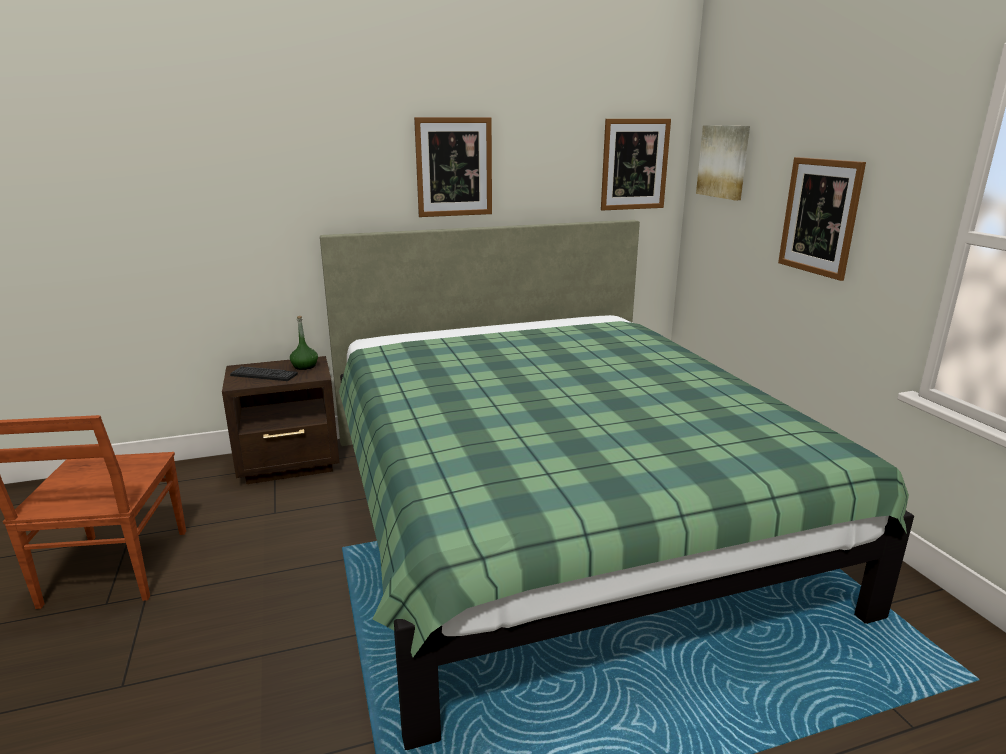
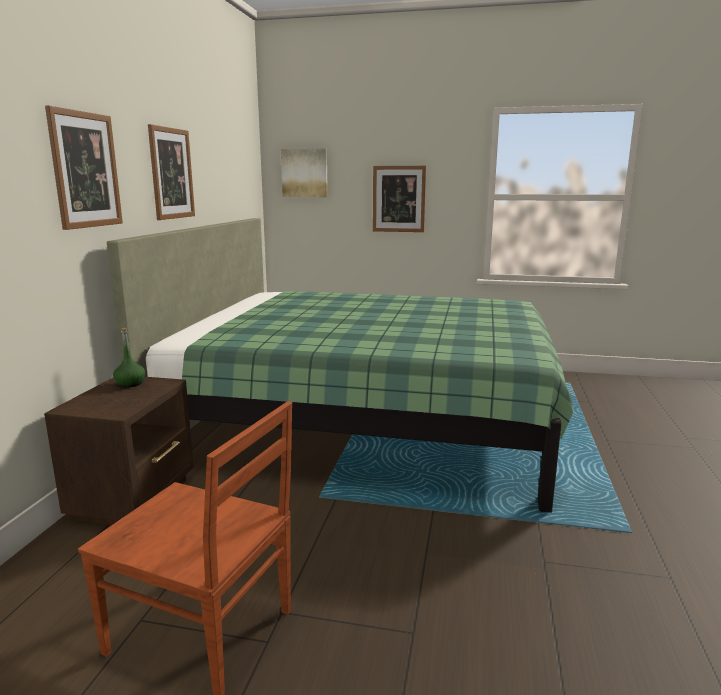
camera: 60 degrees left, 5 degrees down
keyboard [230,366,298,381] -> none
picture [601,119,671,211] -> picture moved to [45,105,123,230]

